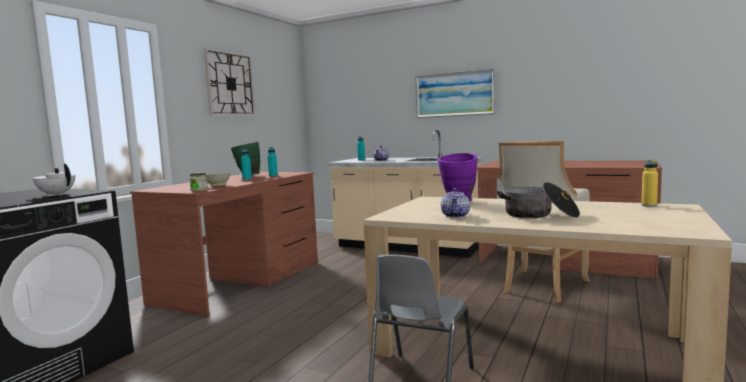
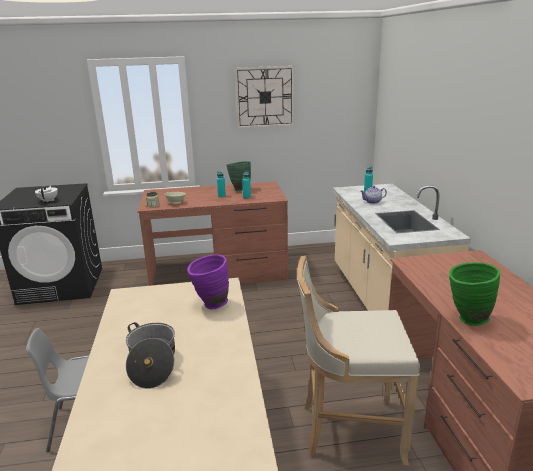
camera: 55 degrees right, 15 degrees up
picture [415,69,495,118] -> none
teapot [441,188,470,218] -> none
yellow bottle [641,159,658,207] -> none
none -> green vase [449,262,500,326]

